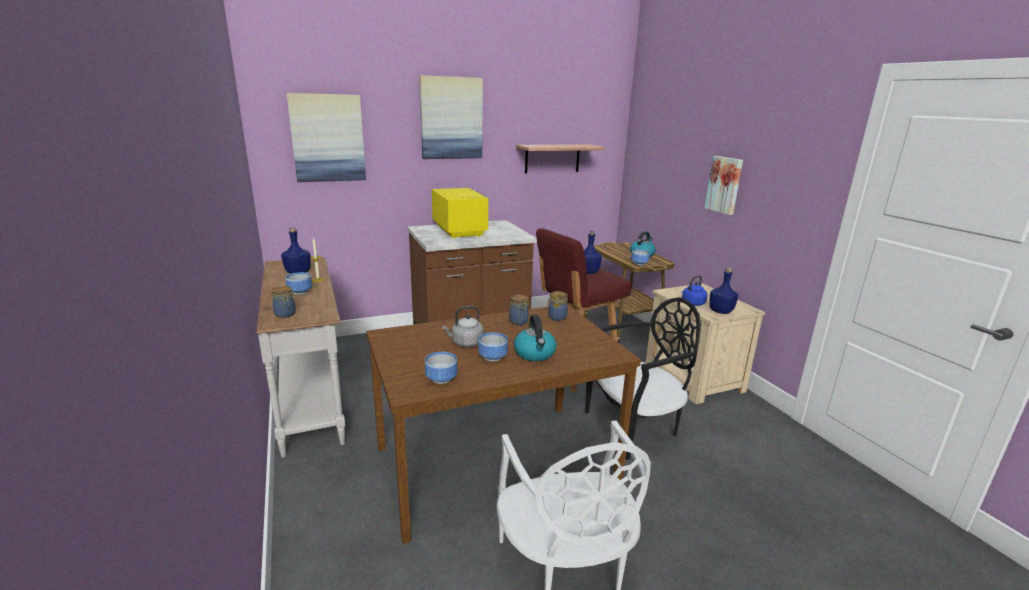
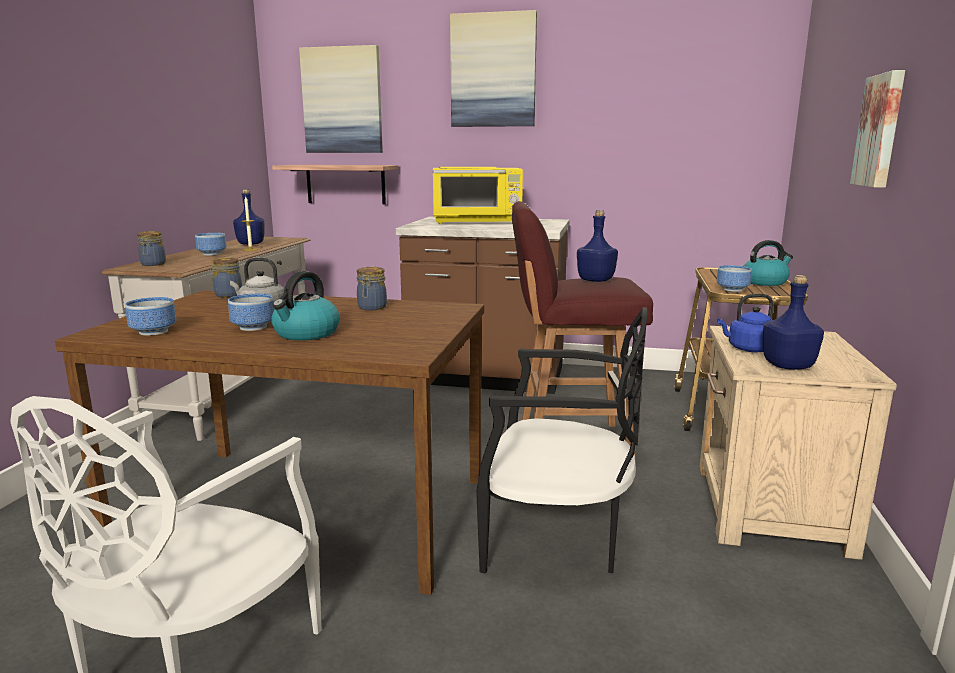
camera: 35 degrees right, 5 degrees down
yellow microwave [432,188,490,238] -> yellow microwave turned 75 degrees clockwise [433,167,523,224]
shelf [516,144,605,174] -> shelf moved to [272,165,398,205]
jar [546,291,568,321] -> jar moved to [212,257,242,297]

